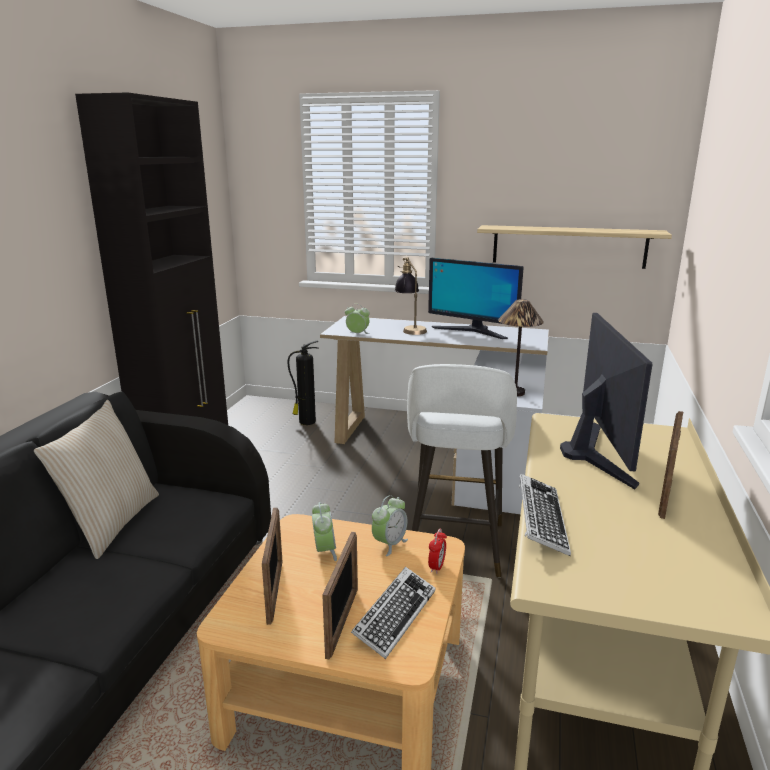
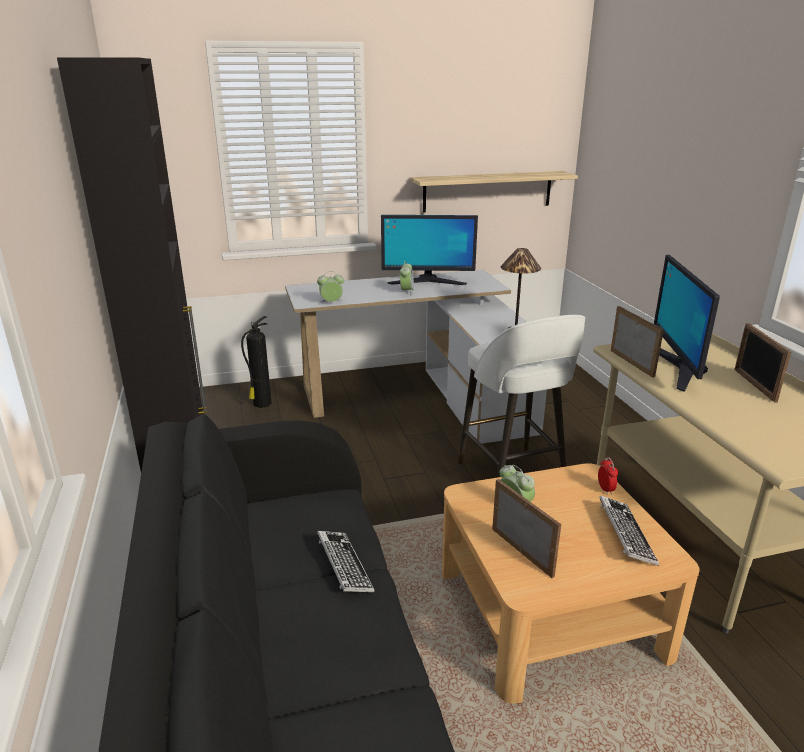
camera: 30 degrees left, 5 degrees up
beige pillow [34,400,159,559] -> none
picture frame [322,532,358,660] -> picture frame moved to [611,306,664,378]
alarm clock [372,495,408,556] -> alarm clock moved to [400,261,414,295]
table lamp [394,257,427,335] -> none
keyboard [518,474,571,556] -> keyboard moved to [317,531,375,592]
monitor [560,313,652,489] -> monitor turned 150 degrees counterclockwise [654,255,720,392]

